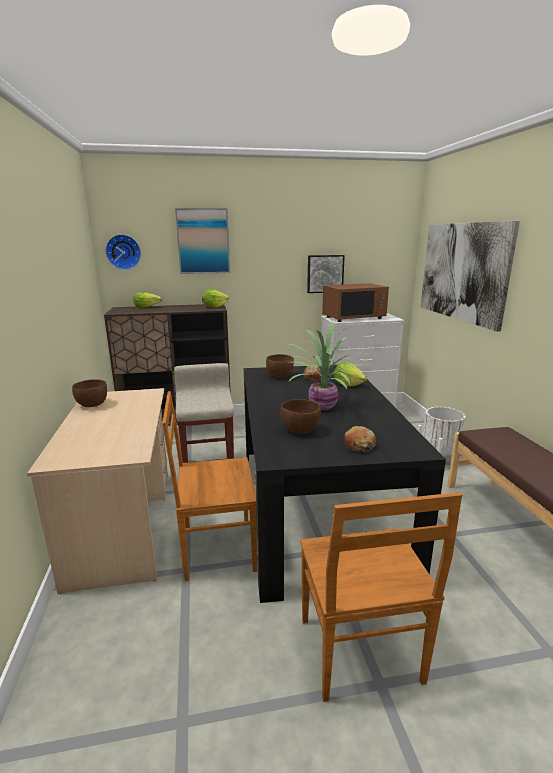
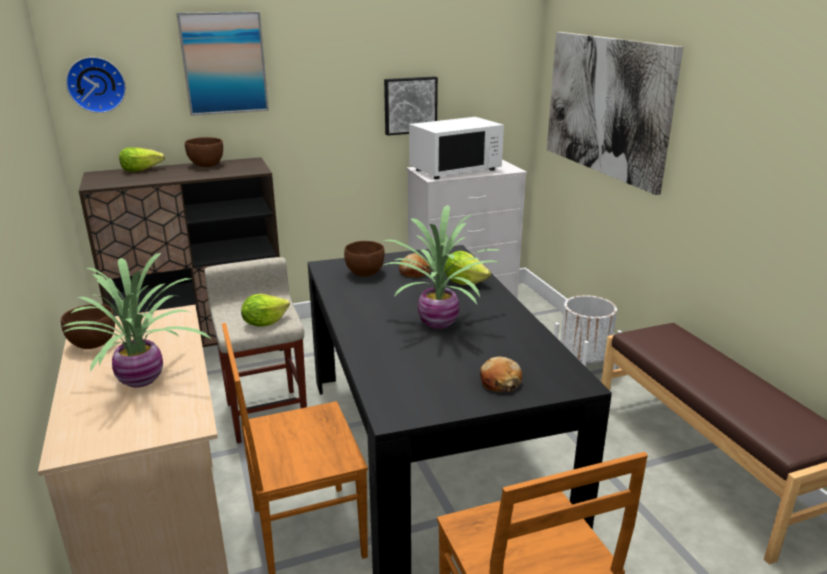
camera: 10 degrees left, 5 degrees up
lettuce [202,289,229,308] -> lettuce moved to [241,294,290,327]
brown bowl [280,399,321,434] -> brown bowl moved to [185,137,223,167]
brown microwave [322,283,389,322] -> white microwave [409,117,504,179]
none -> potted plant [62,253,211,388]

